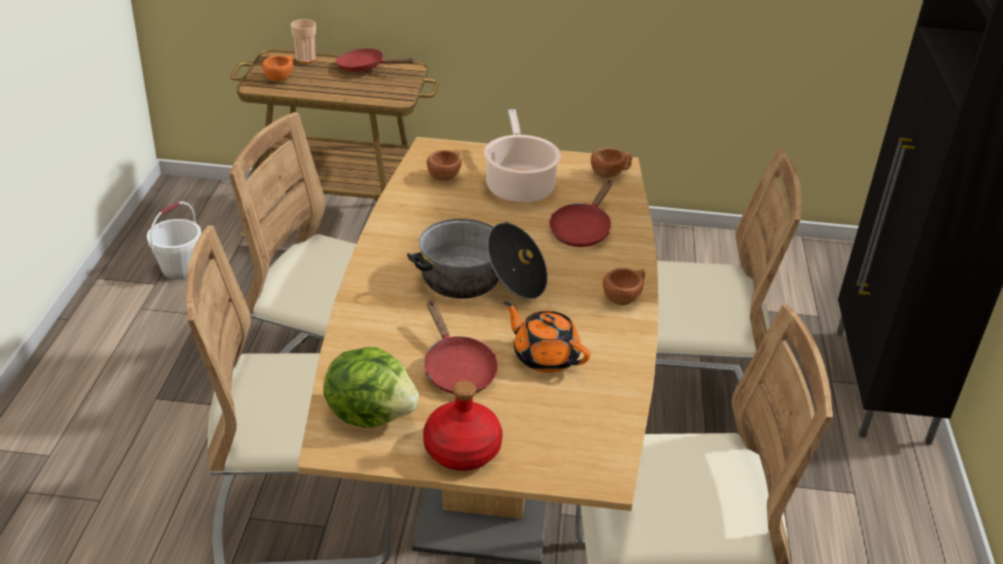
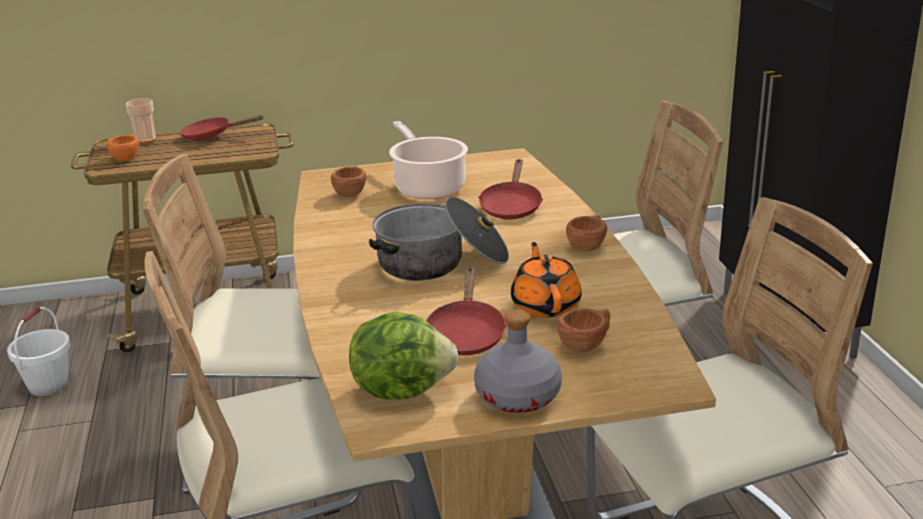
camera: 15 degrees left, 10 degrees down
red bottle [423,380,503,471] -> grey bottle [474,310,562,413]
red frying pan [424,300,498,394] -> red frying pan turned 45 degrees clockwise [426,266,507,355]
orange teapot [504,302,591,373] -> orange teapot turned 60 degrees clockwise [511,242,582,318]
brown cup [591,148,633,178] -> brown cup moved to [557,308,610,352]

